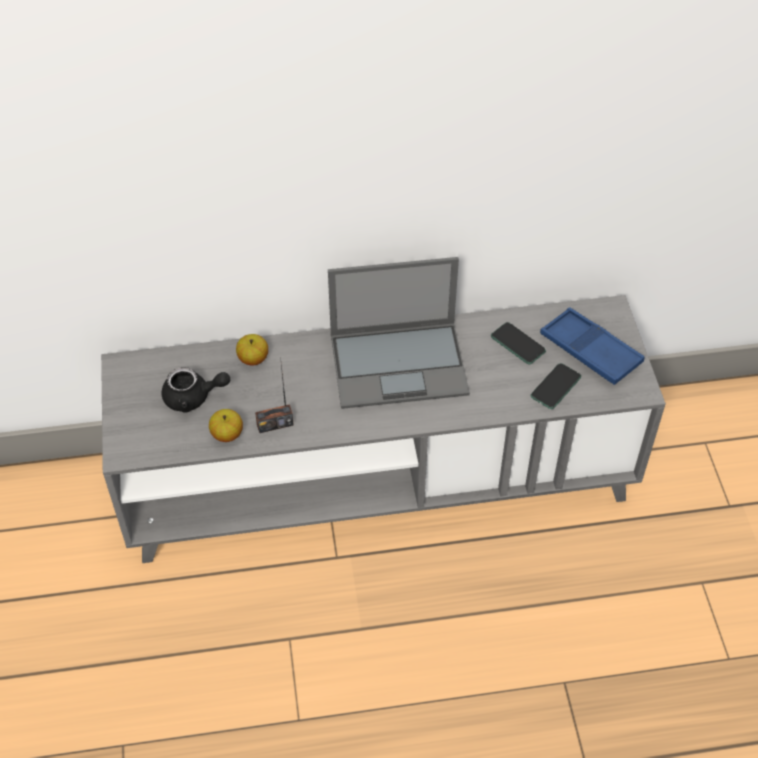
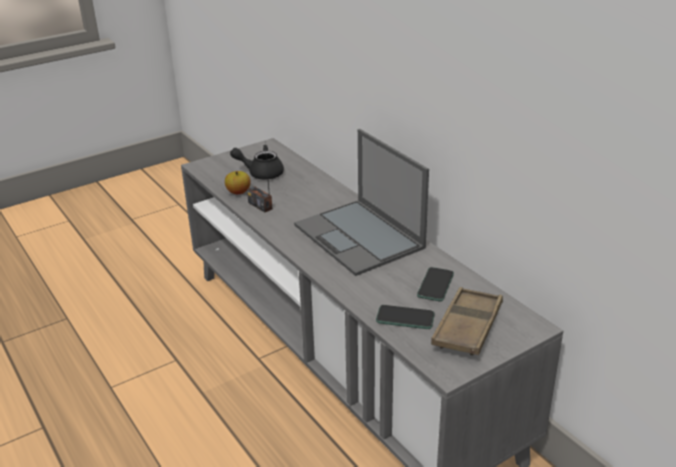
camera: 65 degrees right, 20 degrees down
black teapot [162,367,230,413] -> black teapot turned 120 degrees clockwise [230,145,284,179]
apple [236,334,268,366] -> none
blue tray [540,307,645,385] -> brown tray [431,287,503,356]

